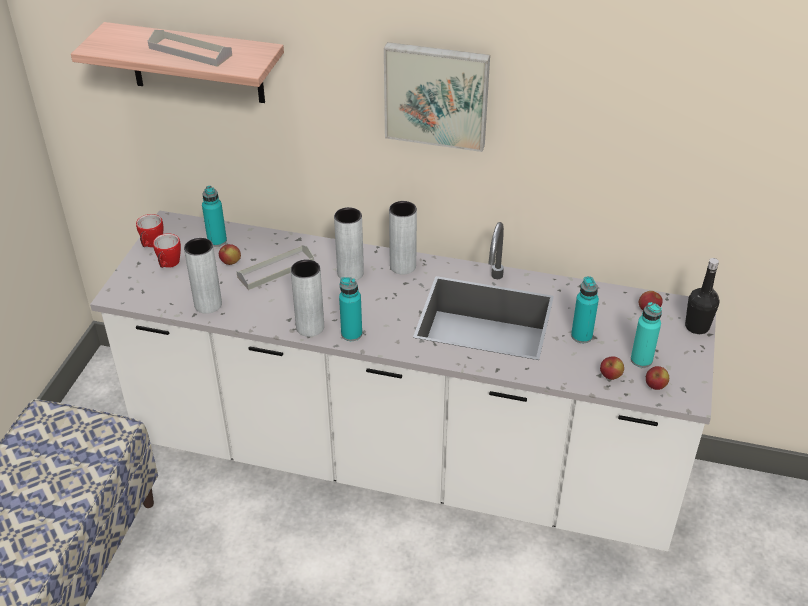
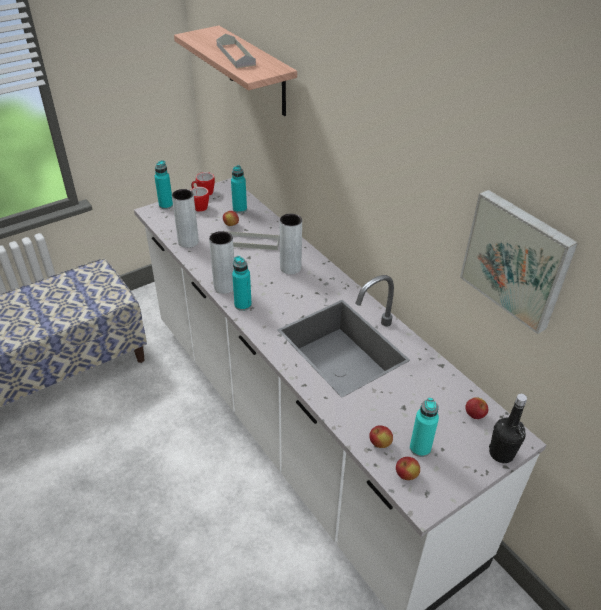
camera: 40 degrees right, 0 degrees up
picture [384,42,490,152] -> picture moved to [460,190,578,334]
grey vase [389,201,417,275] -> none
turquoise bottle [571,276,599,343] -> turquoise bottle moved to [154,160,173,209]

